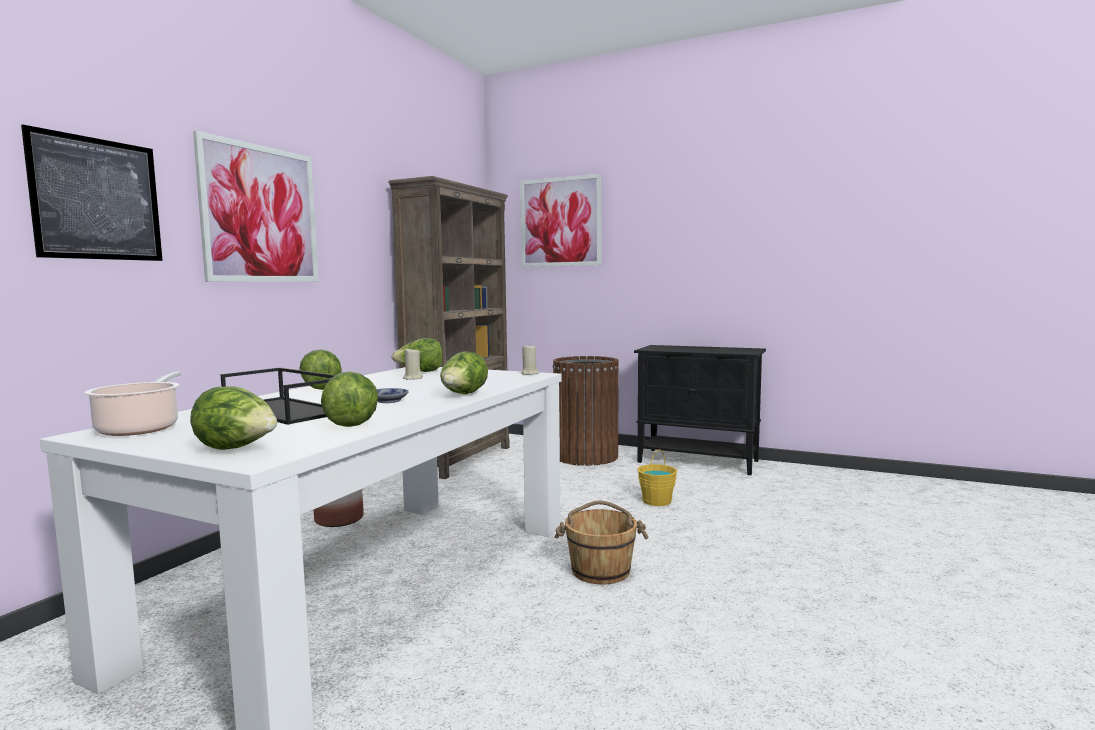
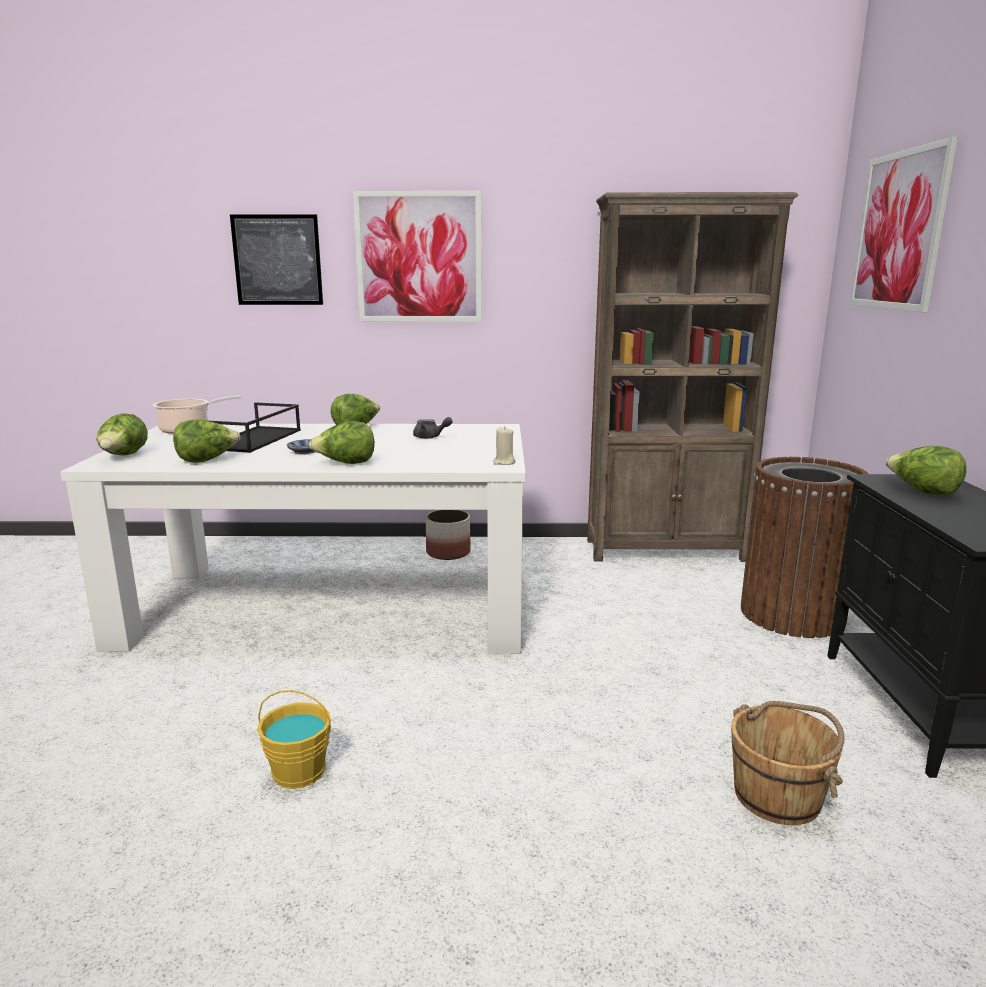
camera: 65 degrees right, 10 degrees up
lettuce [391,338,443,372] -> lettuce moved to [886,446,966,496]
beige candle [403,347,423,380] -> grey teapot [413,417,453,439]
brown bucket [555,501,648,584] -> brown bucket moved to [731,701,845,825]
yellow bucket [637,449,677,506] -> yellow bucket moved to [257,690,331,789]

